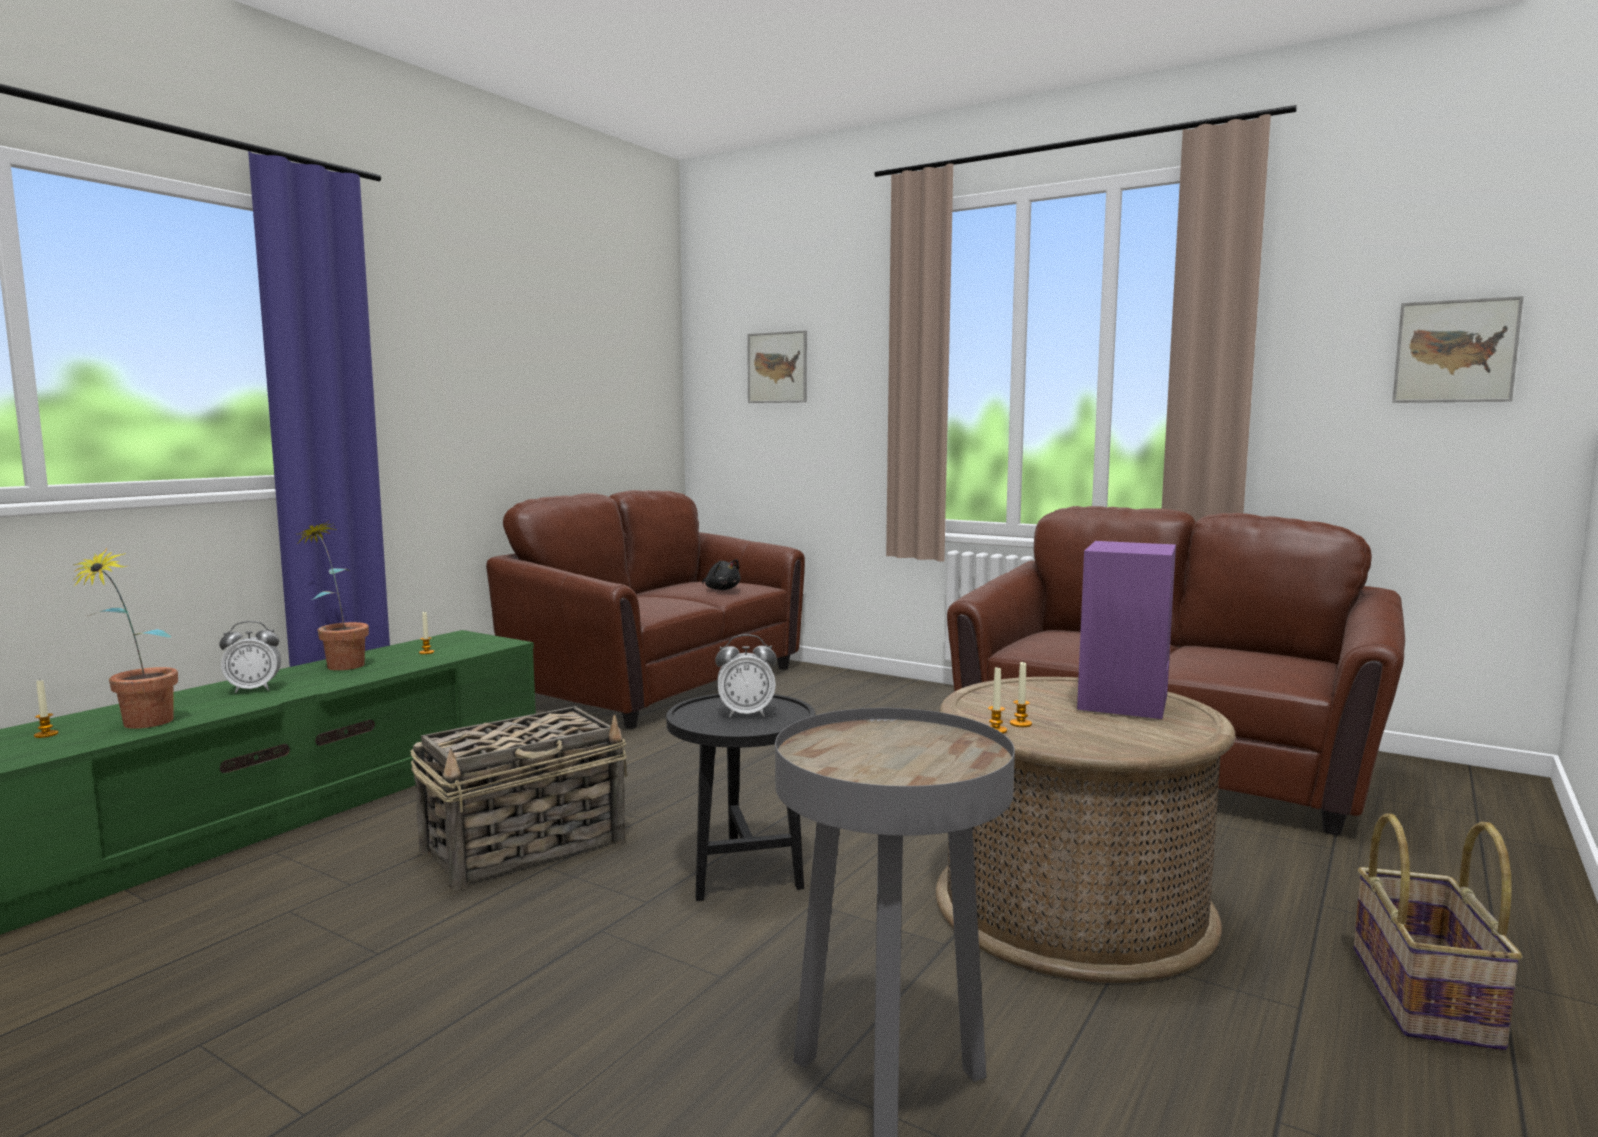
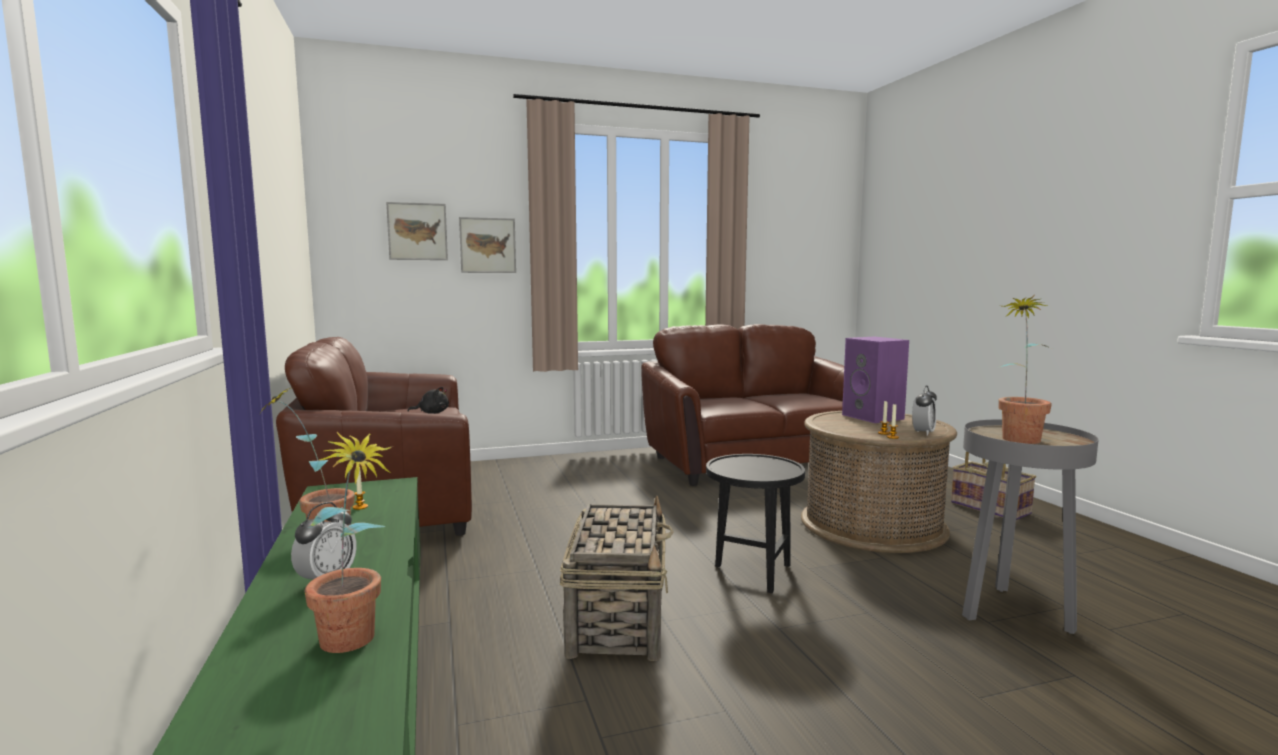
camera: 50 degrees left, 0 degrees up
candle [34,678,58,738] -> none
alarm clock [715,634,777,718] -> alarm clock moved to [912,386,937,436]
picture [1392,296,1524,403] -> picture moved to [459,217,516,273]
none -> potted plant [997,295,1053,444]

